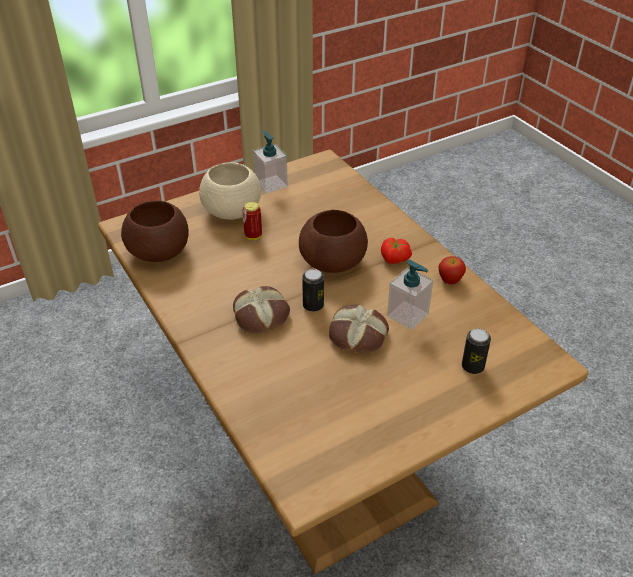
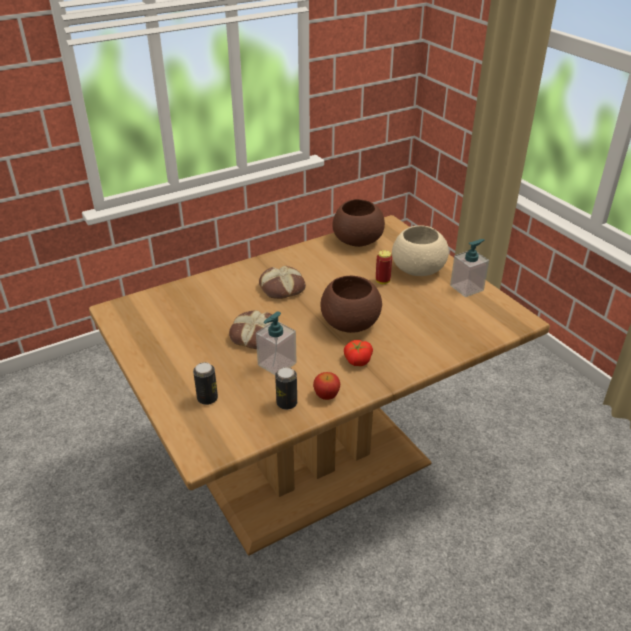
camera: 90 degrees right, 5 degrees down
can [302,269,324,312] -> can moved to [275,367,297,410]

